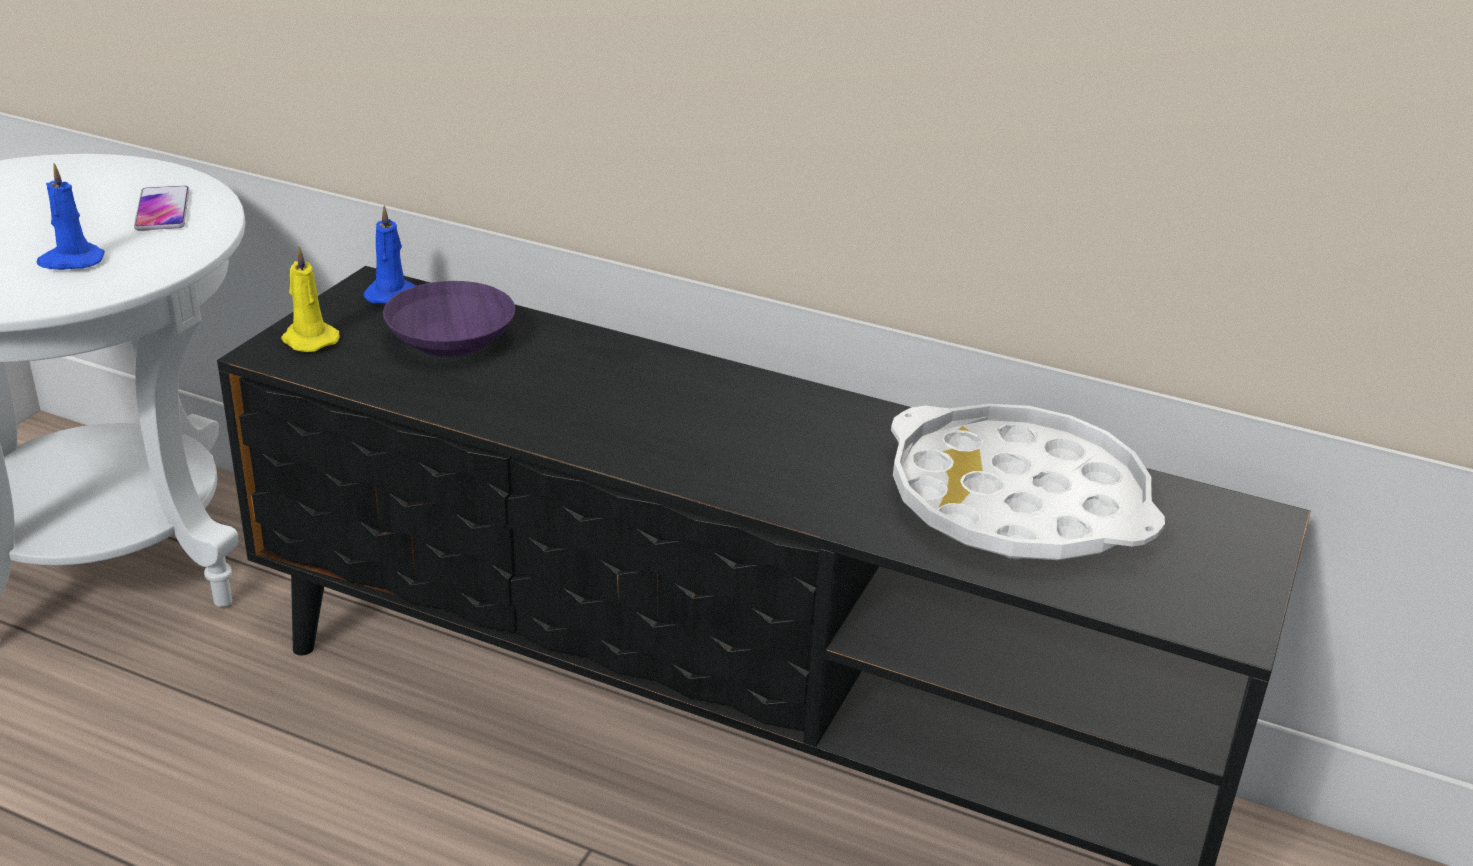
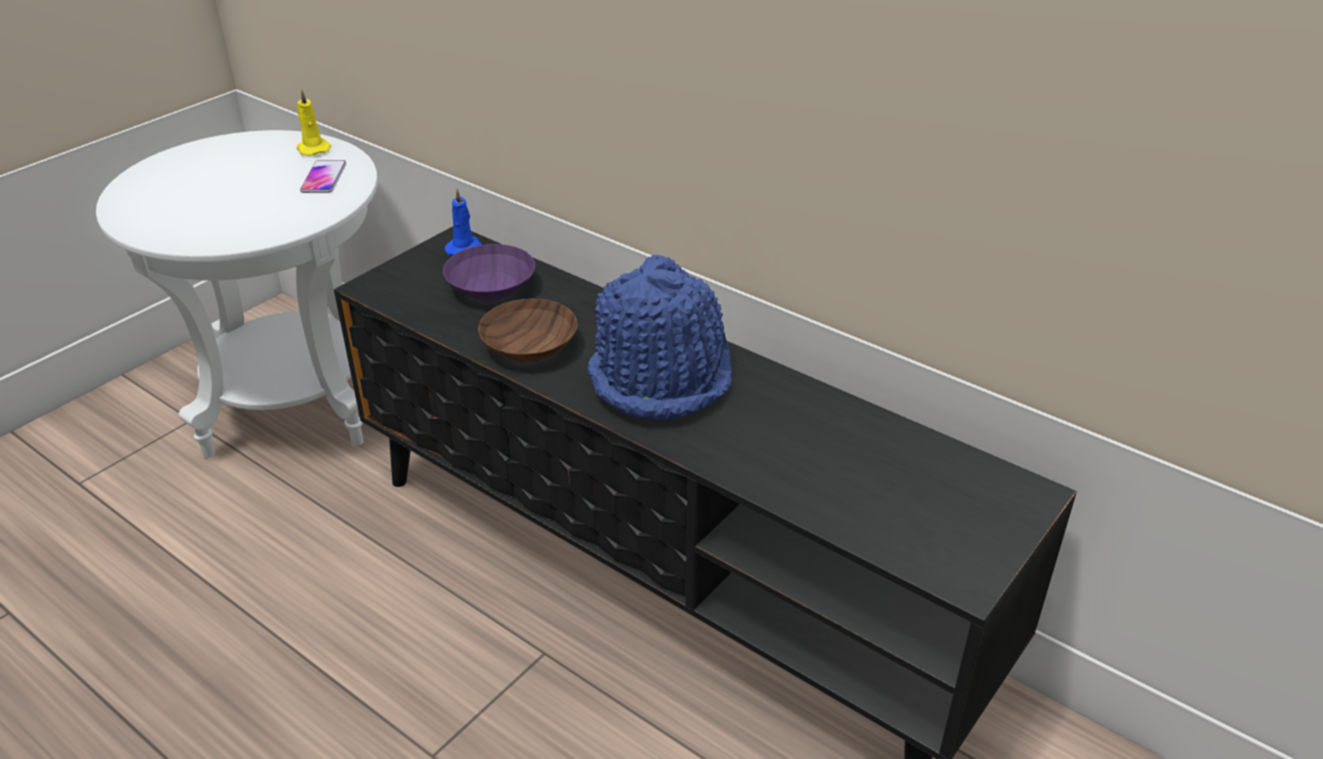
camera: 15 degrees right, 5 degrees up
blue candle [37,163,105,270] -> none
yellow candle [281,246,340,352] -> yellow candle moved to [297,89,331,156]
white tray [891,403,1165,560] -> none
none -> brown bowl [478,299,578,362]
none -> blue hat [587,255,732,420]

